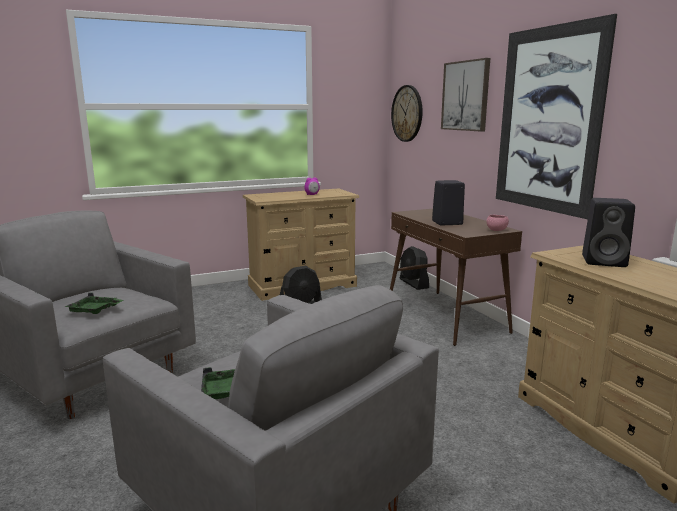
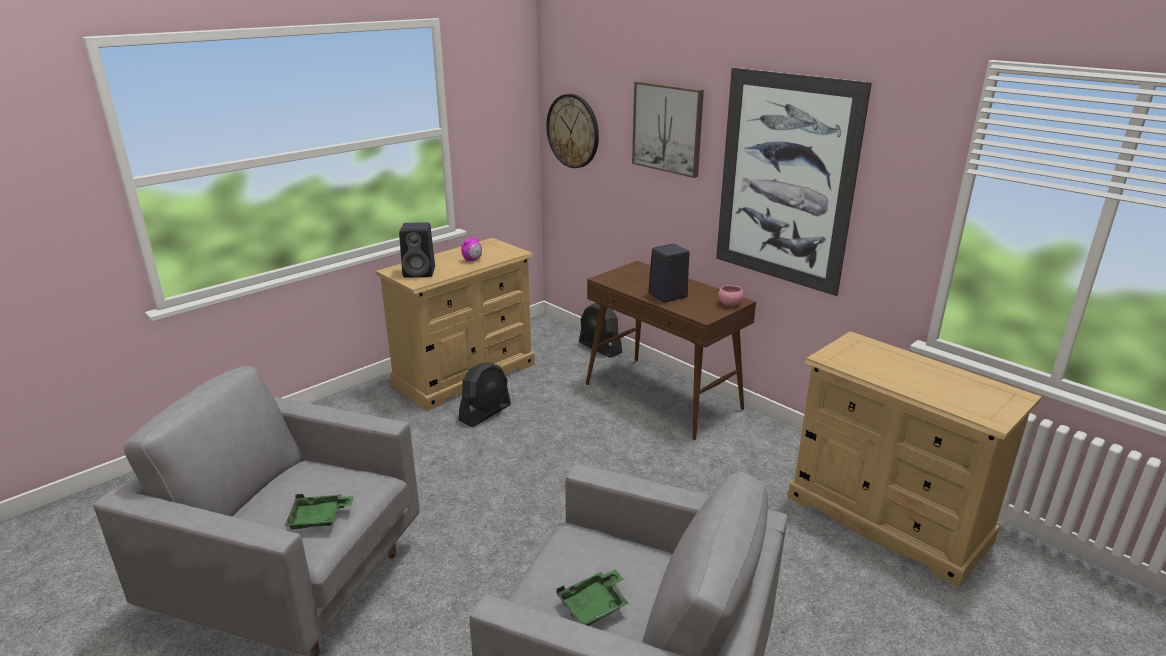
camera: 20 degrees left, 10 degrees up
black speaker [582,198,635,267] -> black speaker moved to [399,222,435,277]

